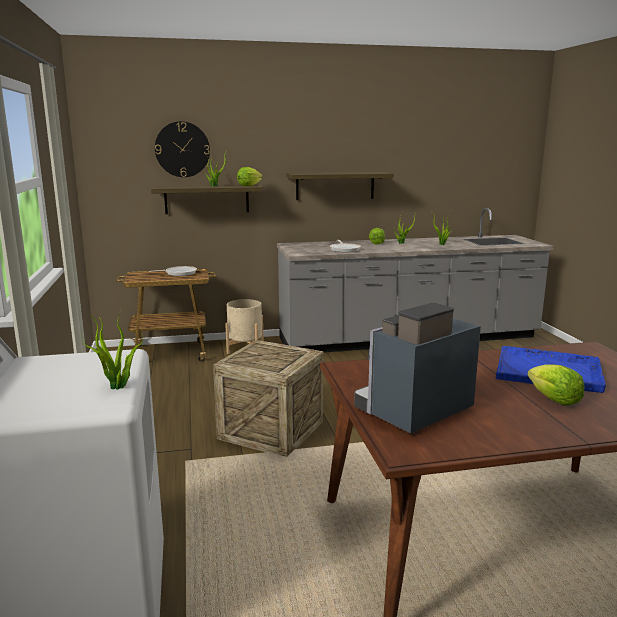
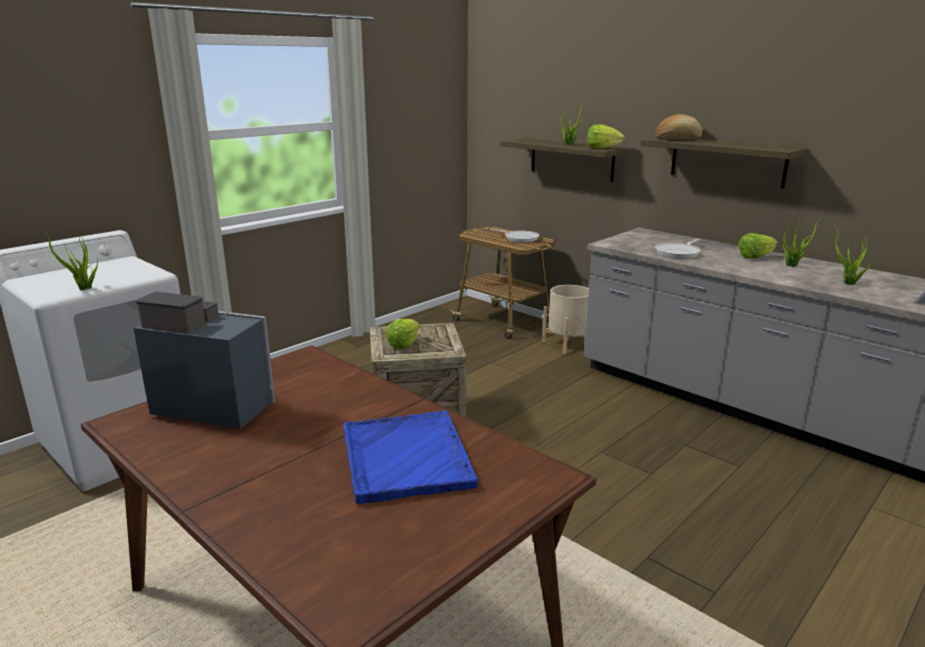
camera: 55 degrees right, 5 degrees up
wall clock [155,121,210,177] -> none
lettuce [527,364,585,406] -> lettuce moved to [386,319,420,349]
none -> bread [655,114,702,140]

